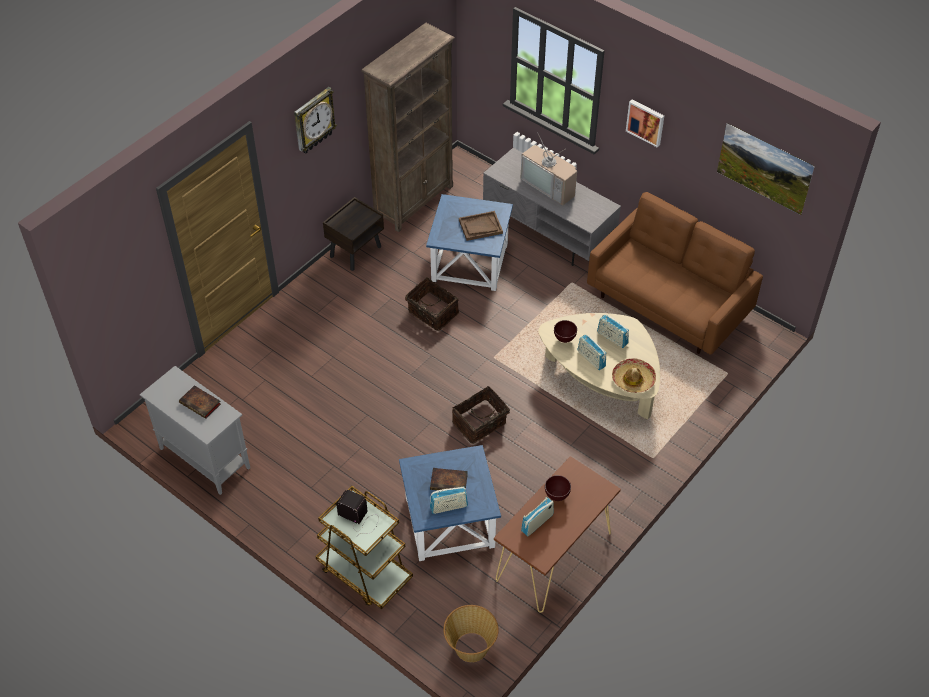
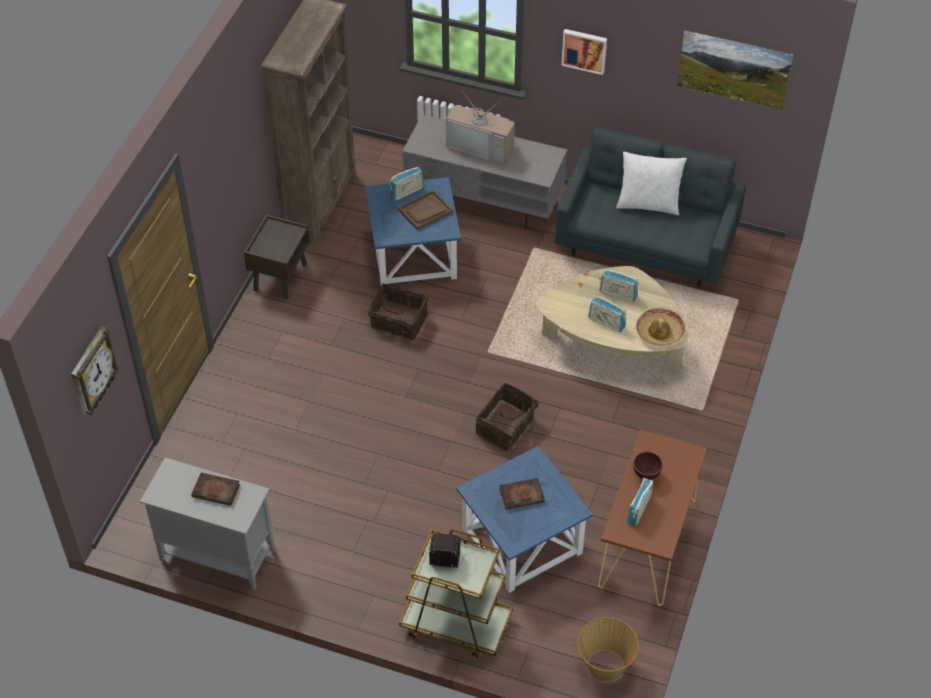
camera: 20 degrees left, 0 degrees up
wall clock [294,87,337,154] -> wall clock moved to [71,326,119,415]
radio [430,486,468,514] -> radio moved to [390,167,424,201]
brown bowl [554,320,577,343] -> none
brown sofa [587,192,763,355] -> grey sofa [555,126,746,288]
none -> white pillow [616,152,687,215]

